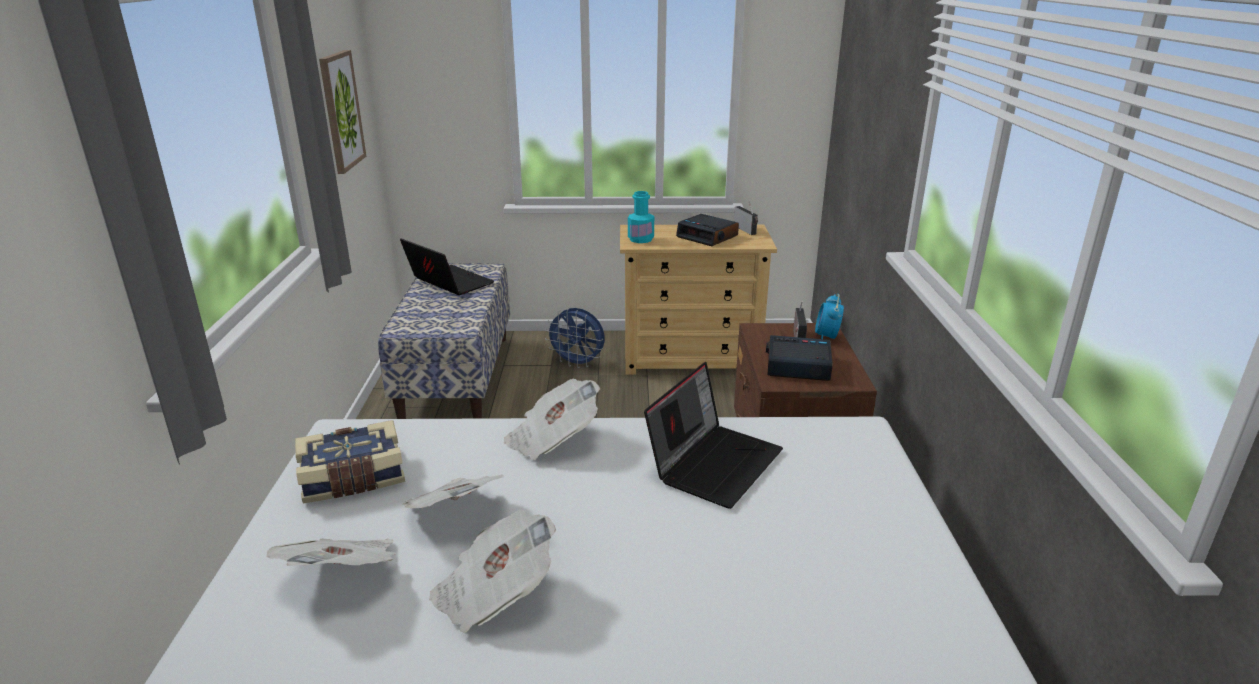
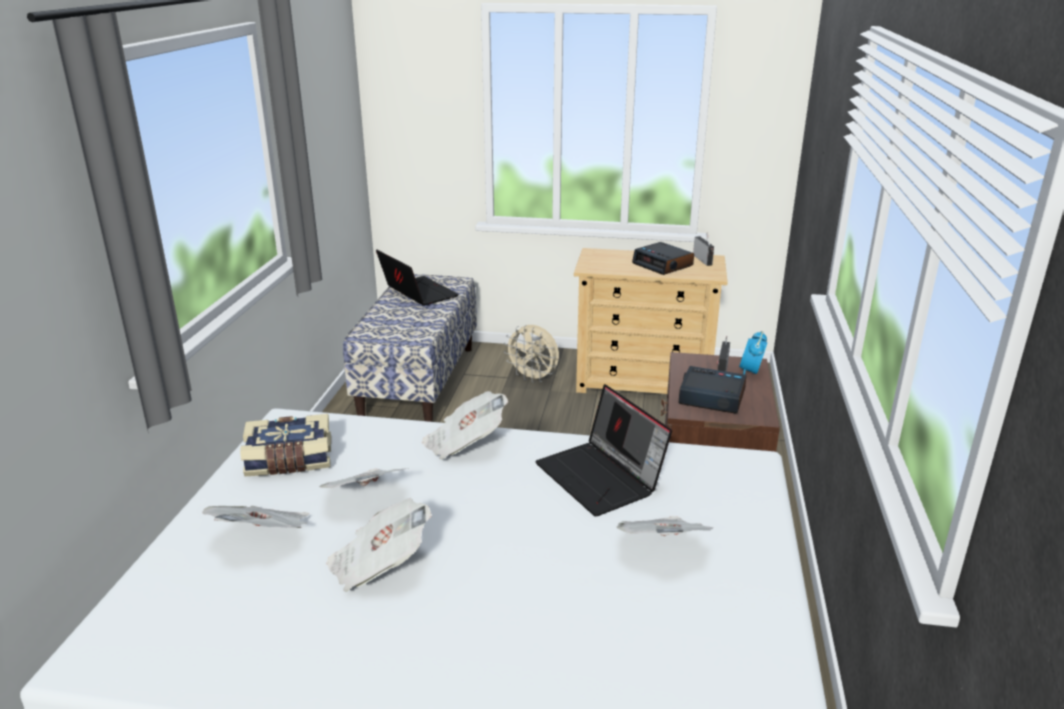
camera: 10 degrees right, 0 degrees up
picture [319,50,366,174] -> none
blue fan [545,308,605,368] -> beige fan [504,325,559,383]
turquoise bottle [628,191,654,243] -> none
laptop [644,362,783,509] -> laptop turned 105 degrees clockwise [535,384,672,516]
none -> newspaper [616,516,713,536]

